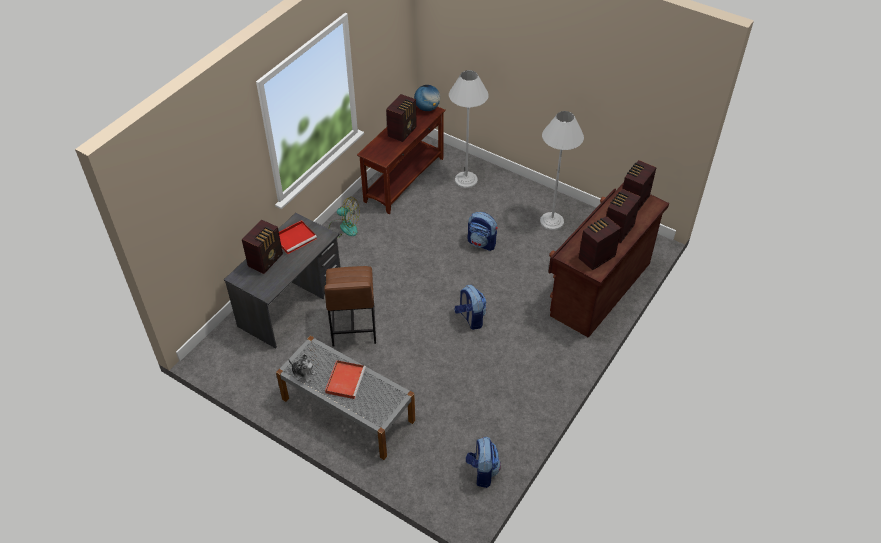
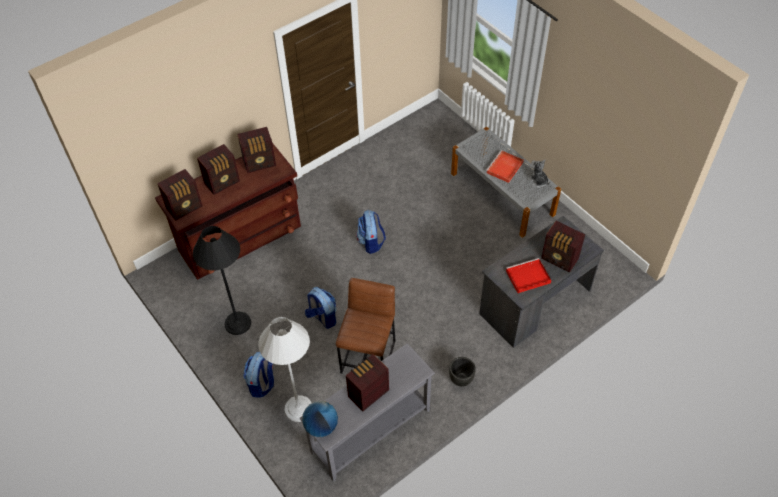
camera: 160 degrees left, 5 degrees up
radio [242,219,283,274] -> radio turned 105 degrees counterclockwise [541,221,585,273]
brown chair [324,266,376,346] -> brown chair moved to [336,278,396,374]
fan [328,197,359,238] -> black planter [449,357,476,387]
brown console table [357,106,446,214] -> grey console table [299,343,435,482]
backpack [466,437,501,488] -> backpack moved to [243,352,274,397]
white floor lamp [540,111,584,230] -> black floor lamp [193,226,251,335]

